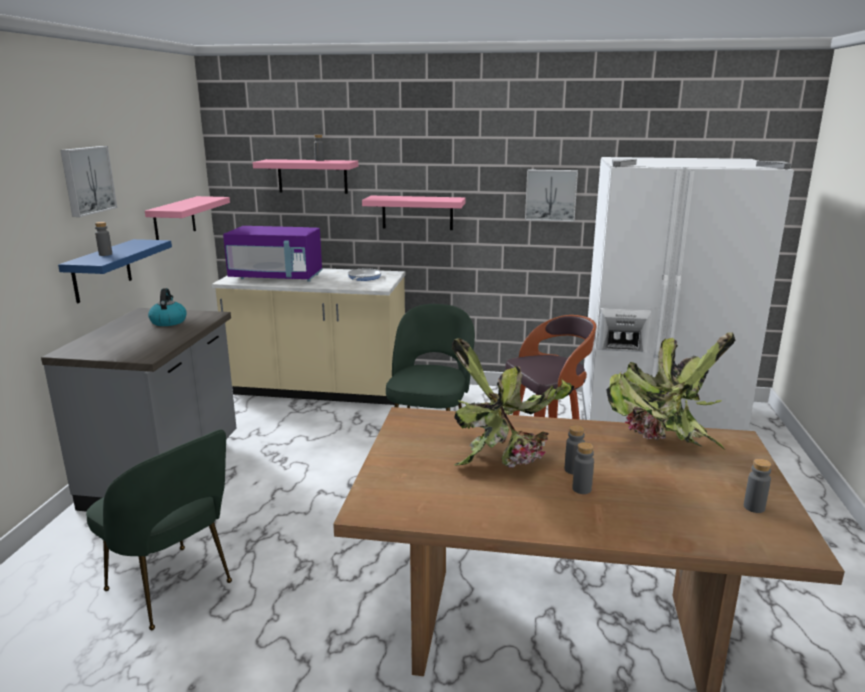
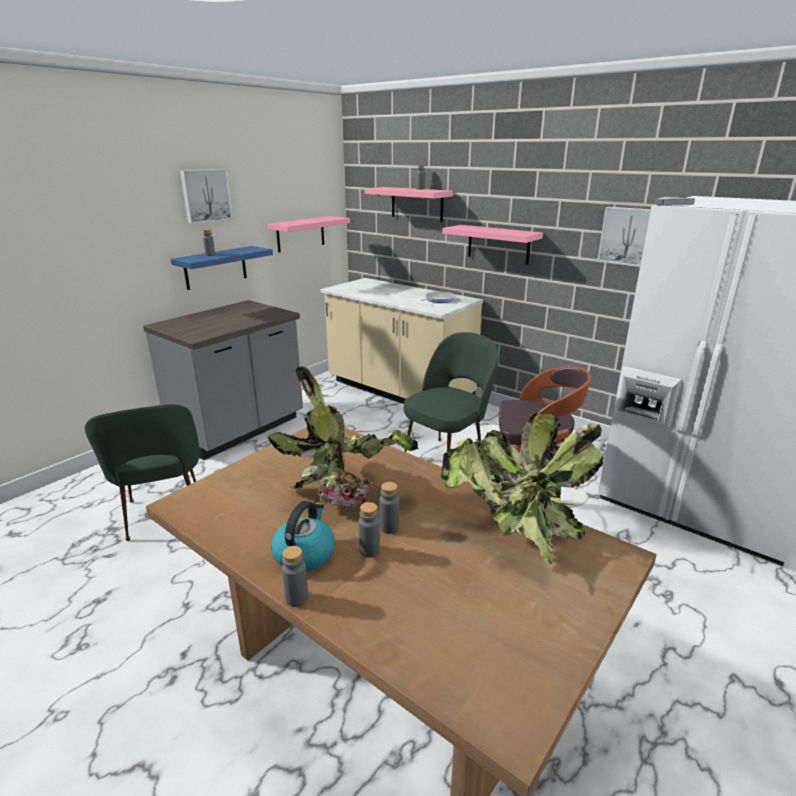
camera: 30 degrees right, 5 degrees up
kettle [148,288,187,326] -> kettle moved to [271,501,335,572]
purple microwave [223,226,323,282] -> none
grey bottle [744,459,772,513] -> grey bottle moved to [282,546,309,607]

